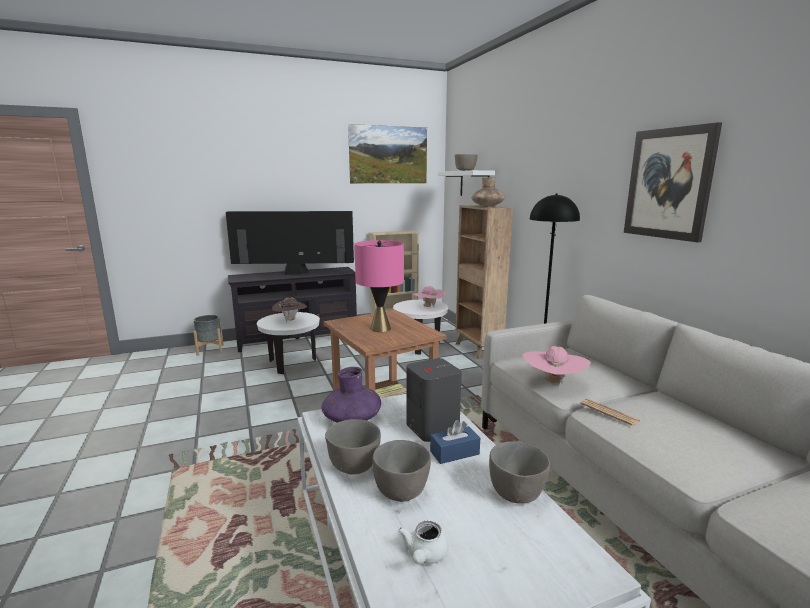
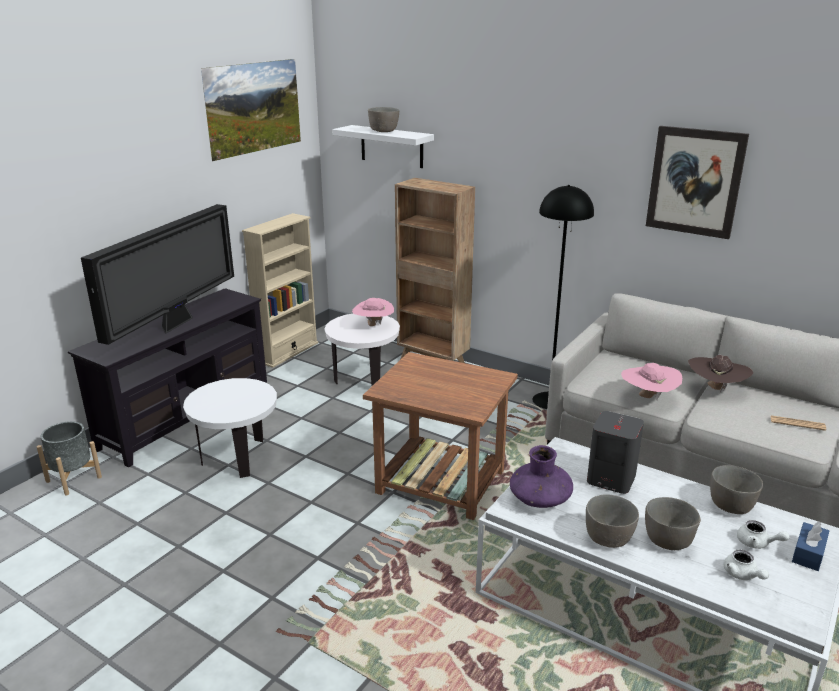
camera: 35 degrees left, 10 degrees up
television [226,211,354,276] -> television turned 150 degrees clockwise [81,204,234,345]
brown hat [272,297,307,322] -> brown hat moved to [688,355,753,393]
pink table lamp [354,240,404,332] -> none
blue tissue box [430,420,480,464] -> blue tissue box moved to [792,521,829,571]
brown vase [472,177,505,207] -> none
newspaper [581,398,640,426] -> newspaper moved to [771,415,826,431]
none -> white teapot [737,520,790,549]

